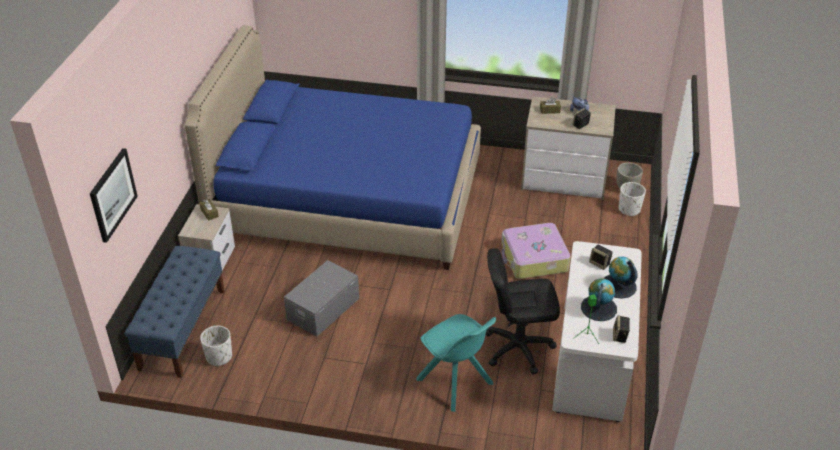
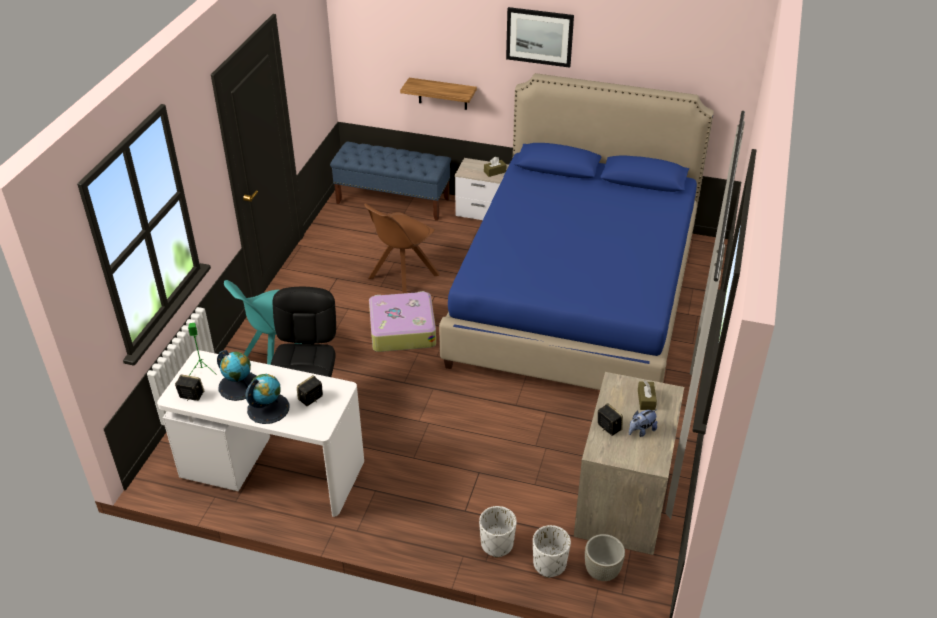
camera: 95 degrees right, 0 degrees up
picture [90,148,138,243] -> picture moved to [506,7,574,68]
white planter [200,325,232,367] -> white planter moved to [479,506,517,558]
grey storage box [284,260,359,337] -> brown chair [364,203,439,294]
suitcase [501,223,571,279] -> suitcase moved to [369,291,436,352]
none -> shelf [400,78,477,110]

